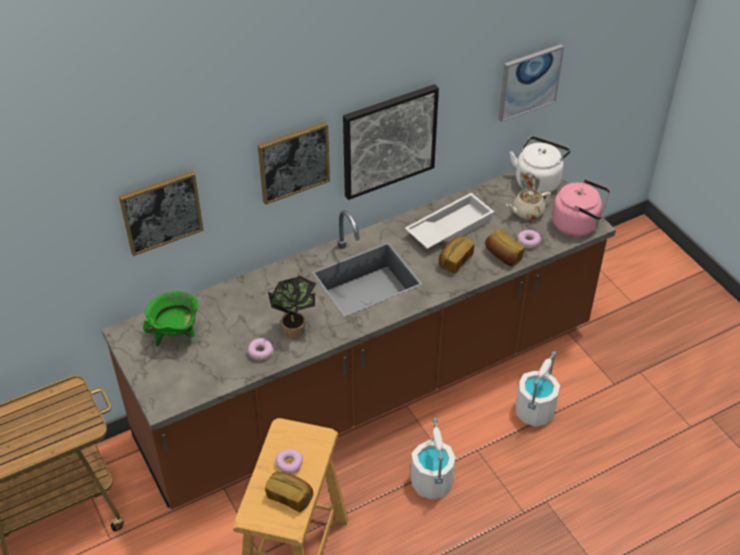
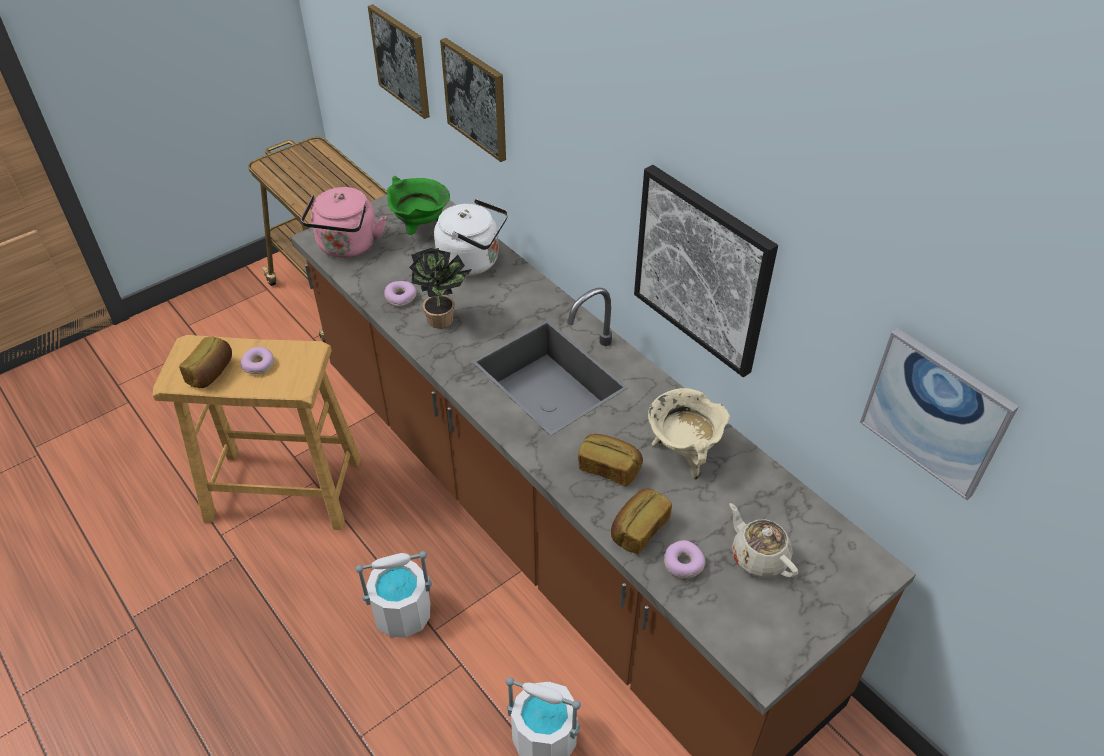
camera: 80 degrees right, 0 degrees up
picture [258,122,330,205] -> picture moved to [368,4,430,119]
white tray [405,193,494,249] -> beige cooking pot [648,388,730,480]
white kettle [510,136,571,194] -> white kettle moved to [434,199,508,276]
pink kettle [552,179,610,237] -> pink kettle moved to [301,187,386,258]

